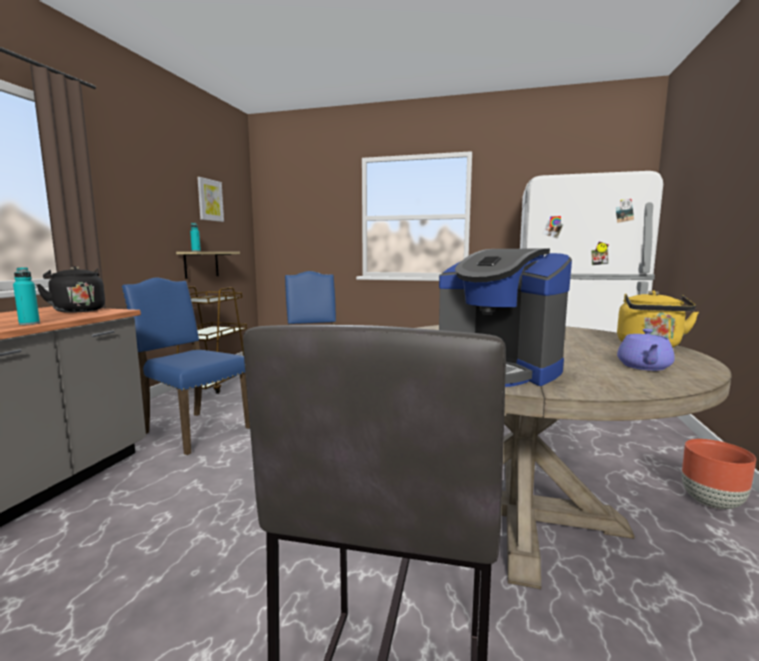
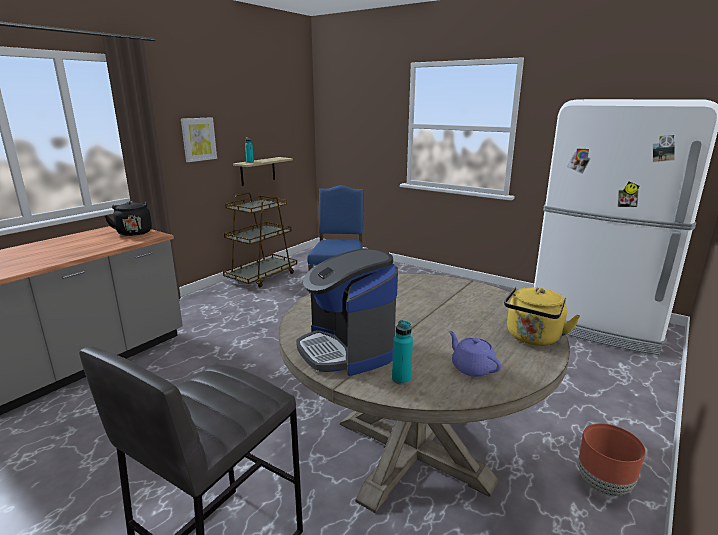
camera: 20 degrees right, 10 degrees up
turquoise bottle [13,267,40,325] -> turquoise bottle moved to [392,320,413,385]
blue chair [122,277,250,455] -> none
picture [197,177,224,222] -> picture moved to [181,117,217,162]
purple teapot [617,329,675,371] -> purple teapot turned 105 degrees clockwise [449,331,502,377]

